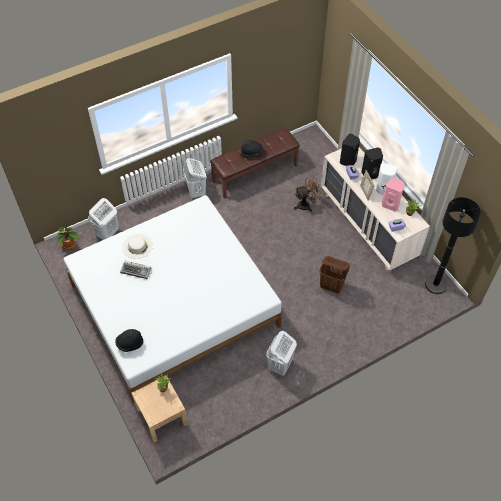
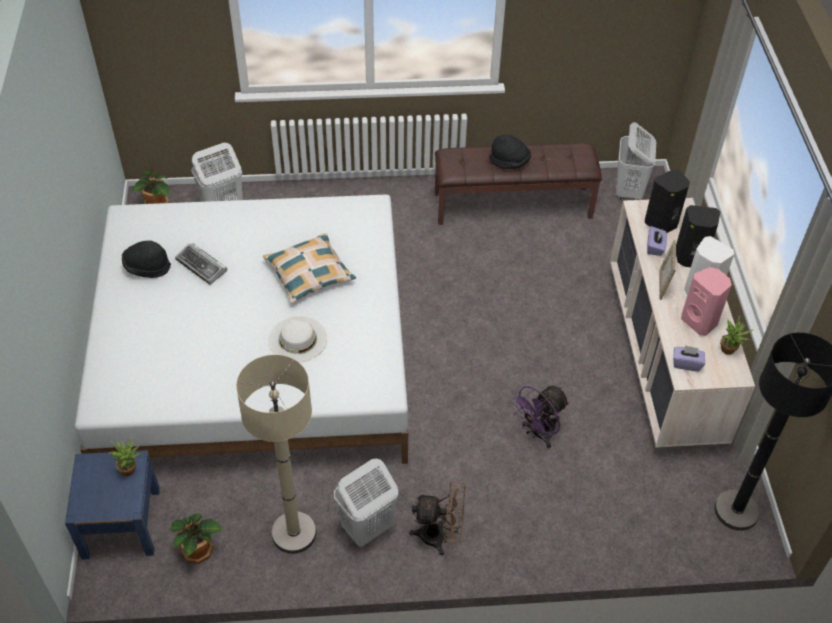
camera: 25 degrees right, 5 degrees down
black hat [115,329,143,352] -> black hat moved to [122,241,171,278]
white hat [122,234,153,259] -> white hat moved to [268,316,327,363]
beige nightstand [131,375,188,442] -> blue nightstand [65,450,160,560]
white laundry basket [183,158,207,199] -> white laundry basket moved to [616,122,656,200]
brown fan [294,176,321,212] -> brown fan moved to [409,481,465,555]
brown laundry basket [319,256,350,294] -> purple fan [511,386,569,448]
none -> potted plant [170,513,223,564]
none -> beige floor lamp [236,354,316,554]
none -> pillow [263,233,356,303]

